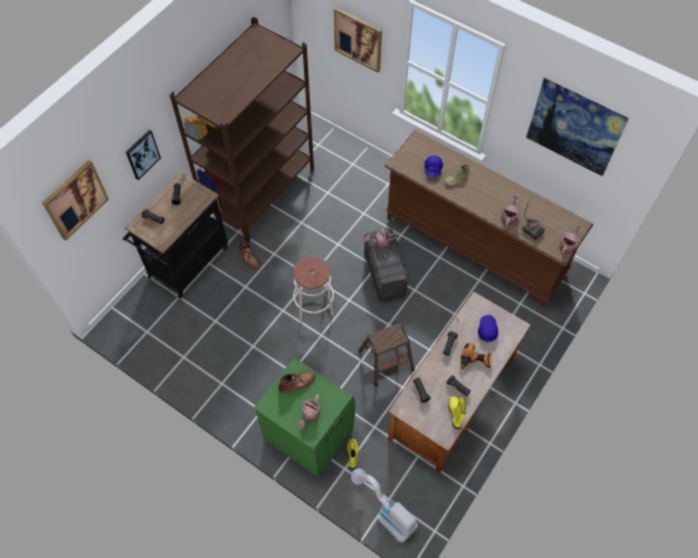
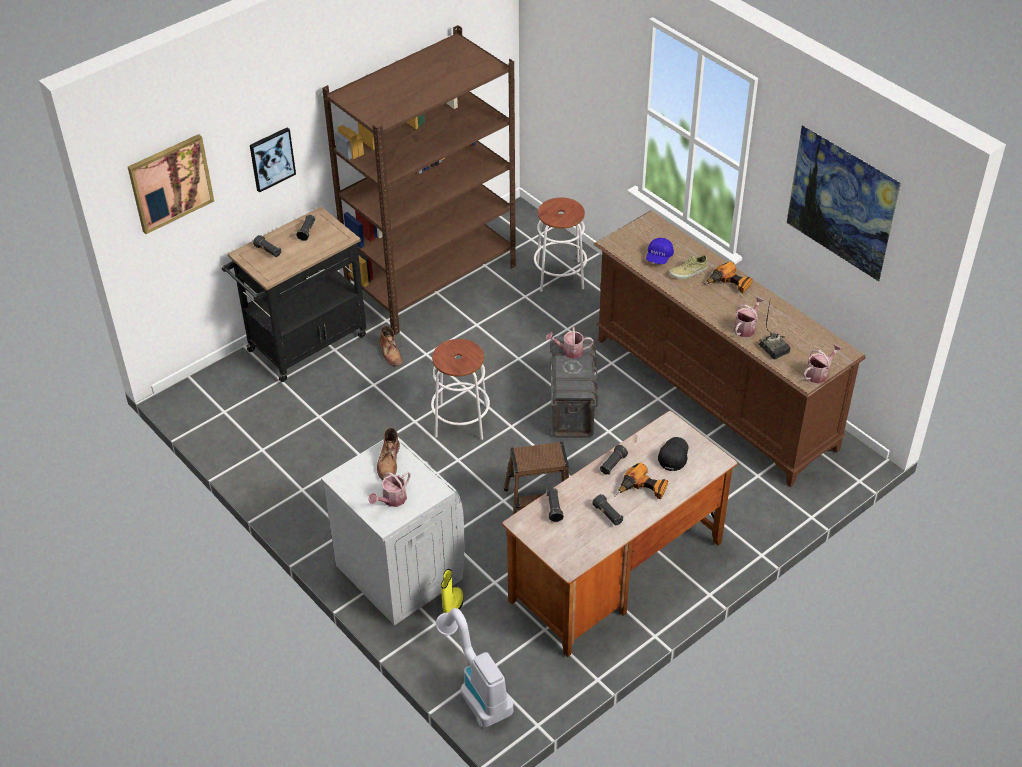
camera: 15 degrees right, 15 degrees down
green washing machine [254,358,355,478] -> white washing machine [321,437,464,625]
brown boot [278,371,316,393] -> brown boot turned 105 degrees clockwise [377,427,400,480]
picture [334,7,382,73] -> none
yellow boot [448,396,466,429] -> none
blue cap [478,315,498,342] -> black cap [658,437,688,471]
none -> white stool [534,197,587,292]
none -> power drill [702,261,752,293]

